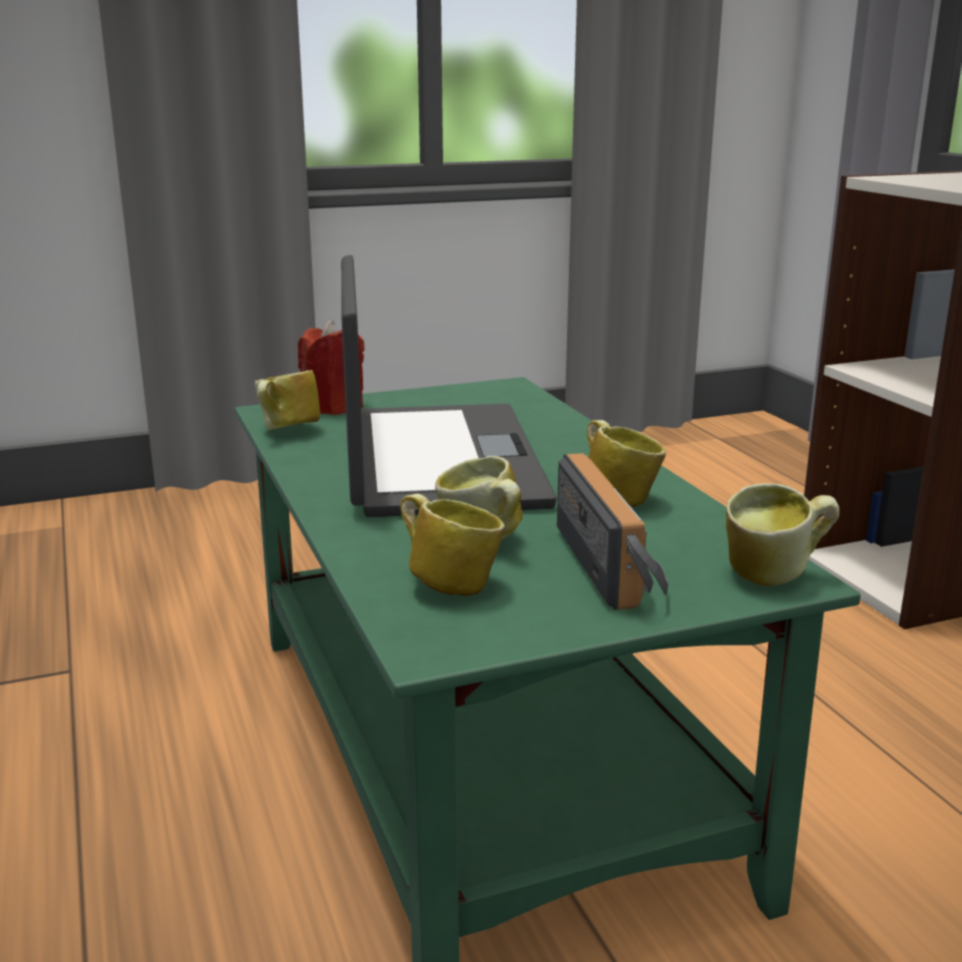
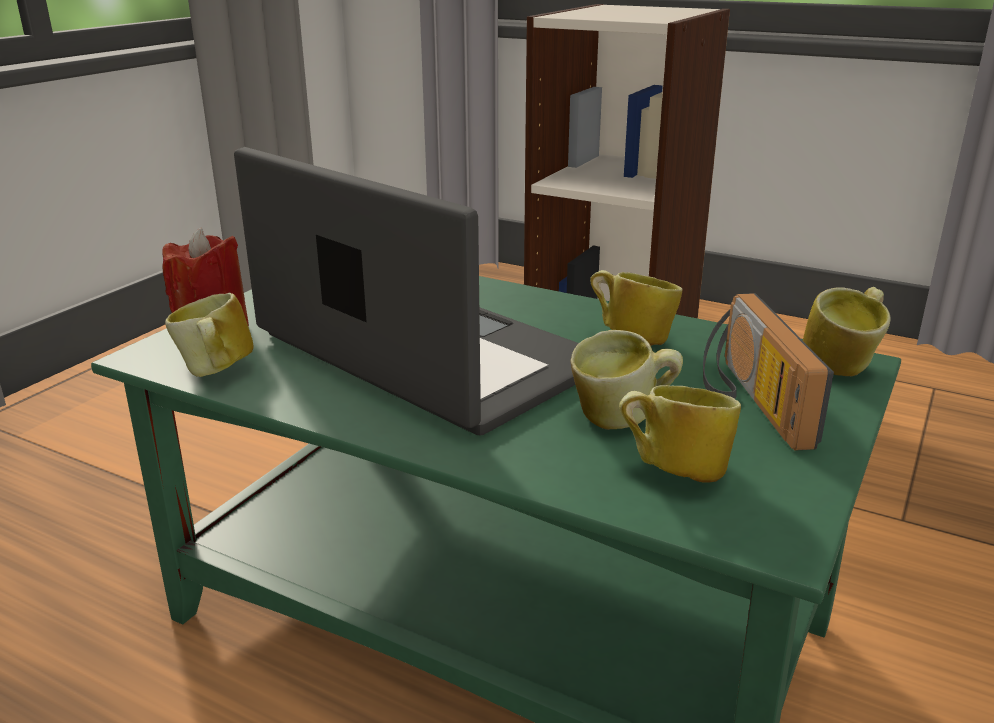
camera: 40 degrees left, 5 degrees up
radio [557,453,668,610] -> radio turned 135 degrees counterclockwise [703,293,834,451]

